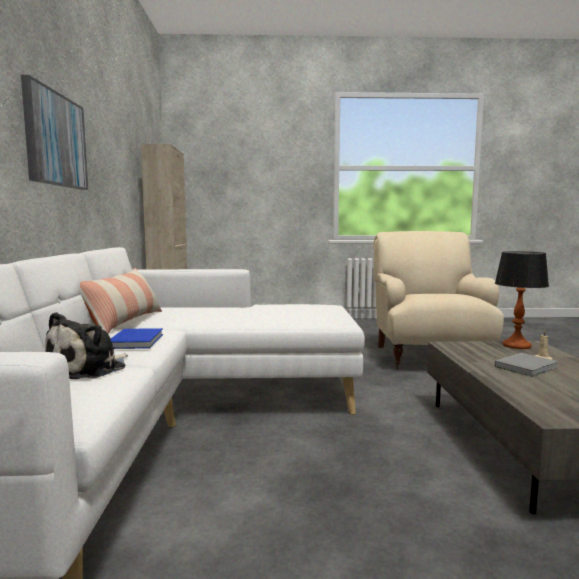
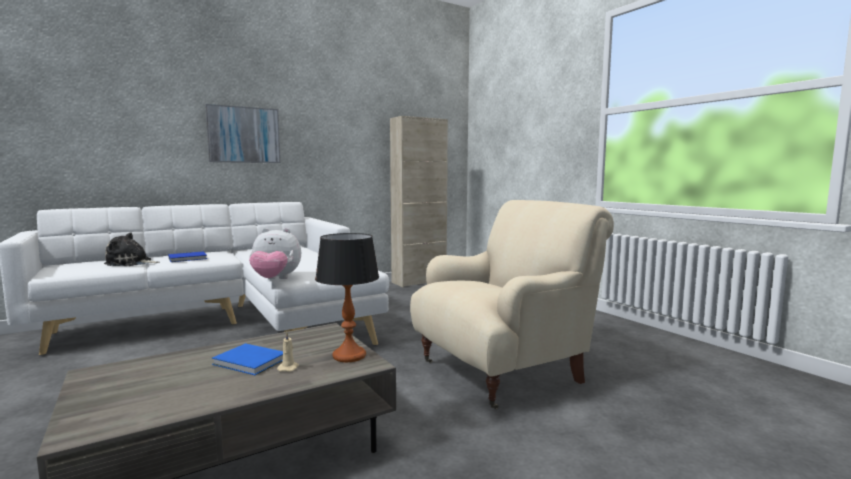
camera: 60 degrees right, 0 degrees up
pillow [80,268,162,334] -> none
grey book [495,353,559,377] -> blue book [212,343,283,375]
none -> plush toy [249,228,301,279]

